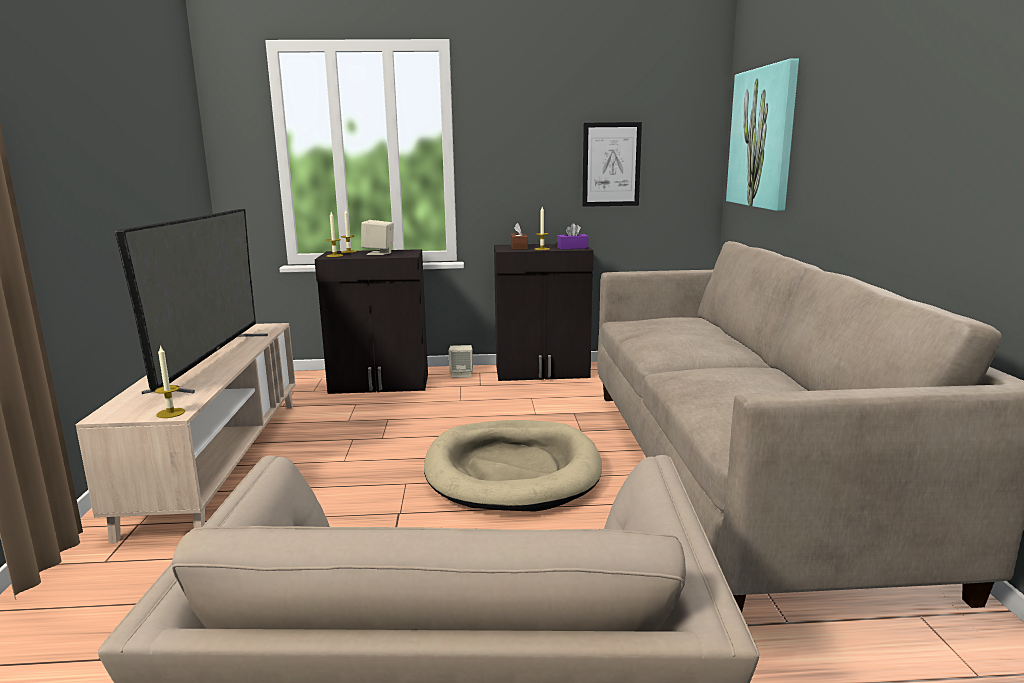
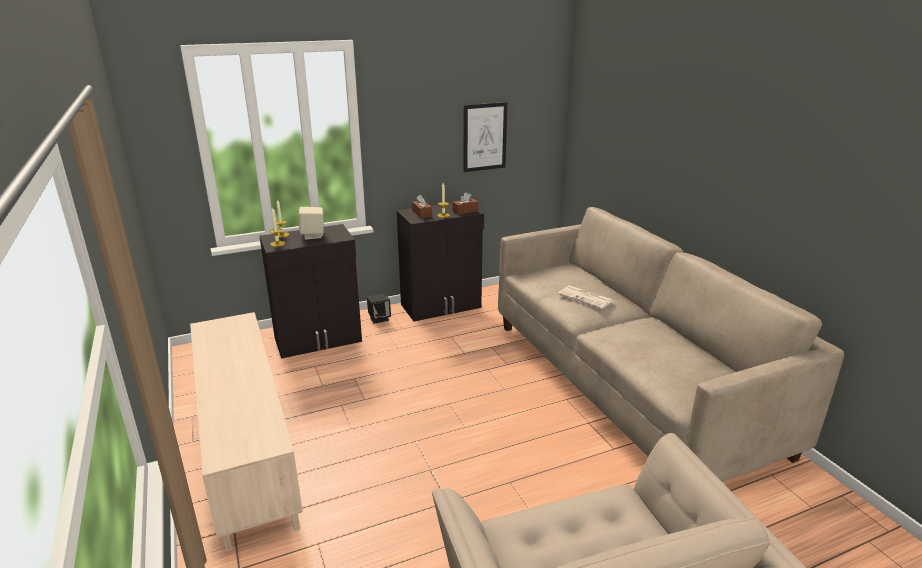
camera: 20 degrees left, 10 degrees up
television [115,209,268,394] -> none
candle [155,345,185,418] -> none
beige dog bed [424,420,602,512] -> none
beige speaker [449,345,473,378] -> black speaker [367,294,391,324]
purple tissue box [557,223,588,249] -> brown tissue box [452,193,478,215]
picture [726,59,799,211] -> none
none -> newspaper [558,286,613,309]

